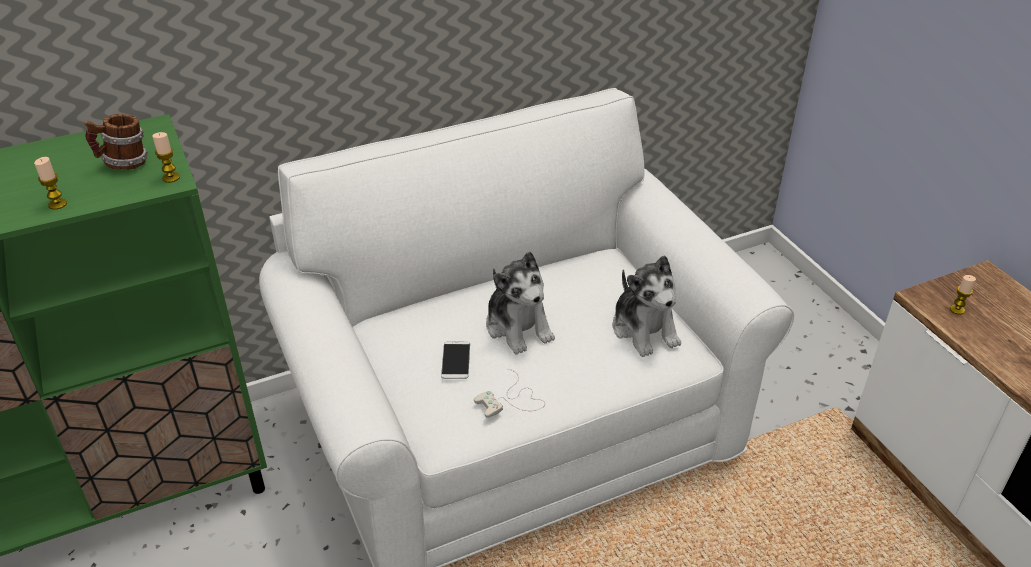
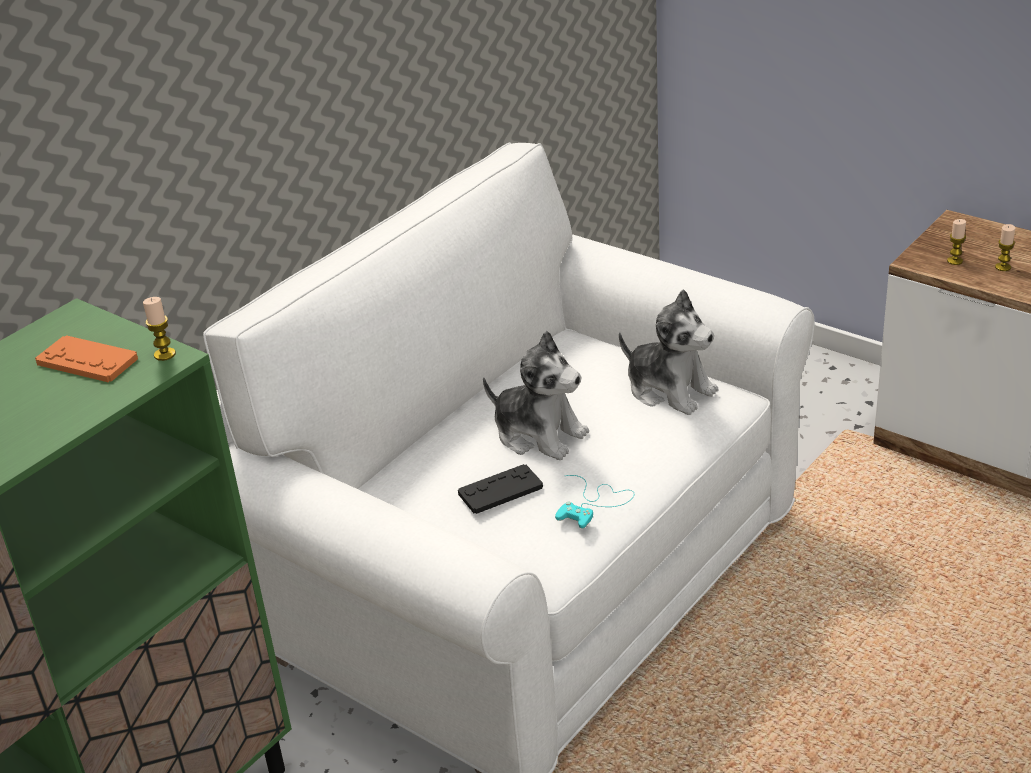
camera: 25 degrees left, 5 degrees down
candle [34,157,67,210] -> candle moved to [995,224,1015,271]
mug [84,114,148,170] -> orange game controller [35,335,138,382]
phone [441,341,470,379] -> black game controller [458,464,543,514]
white game controller [474,369,545,418] -> turquoise game controller [555,475,634,529]

